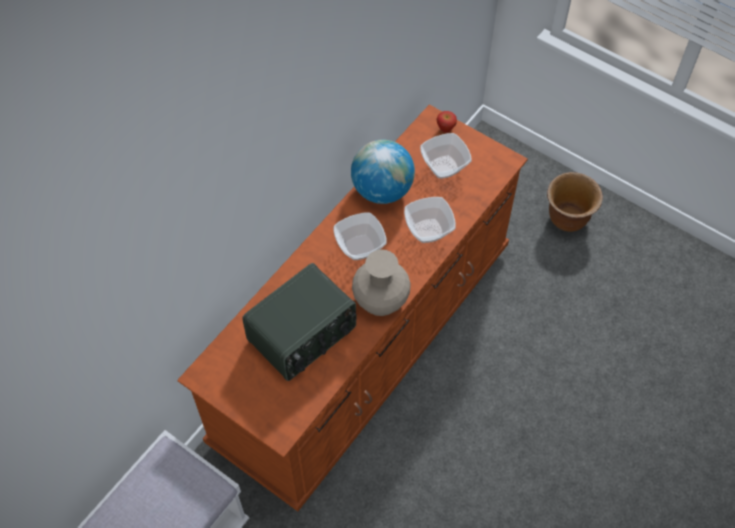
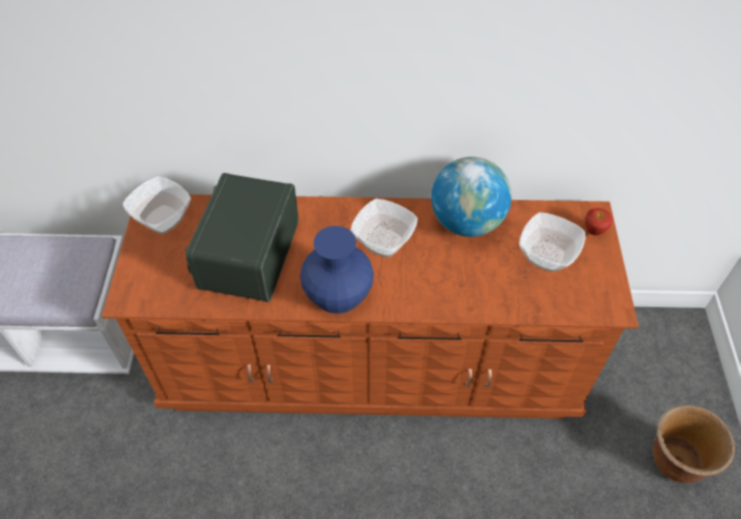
camera: 55 degrees right, 5 degrees down
radio [242,263,357,381] -> radio turned 90 degrees clockwise [185,173,299,302]
beige vase [352,250,411,316] -> blue vase [300,226,374,314]
bowl [404,197,456,243] -> bowl moved to [123,176,191,234]

